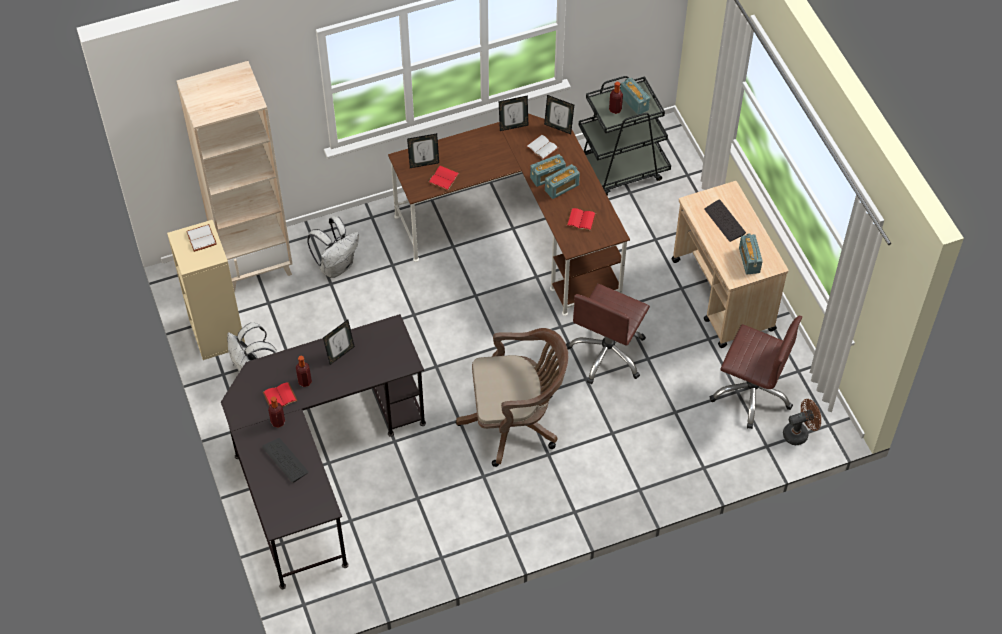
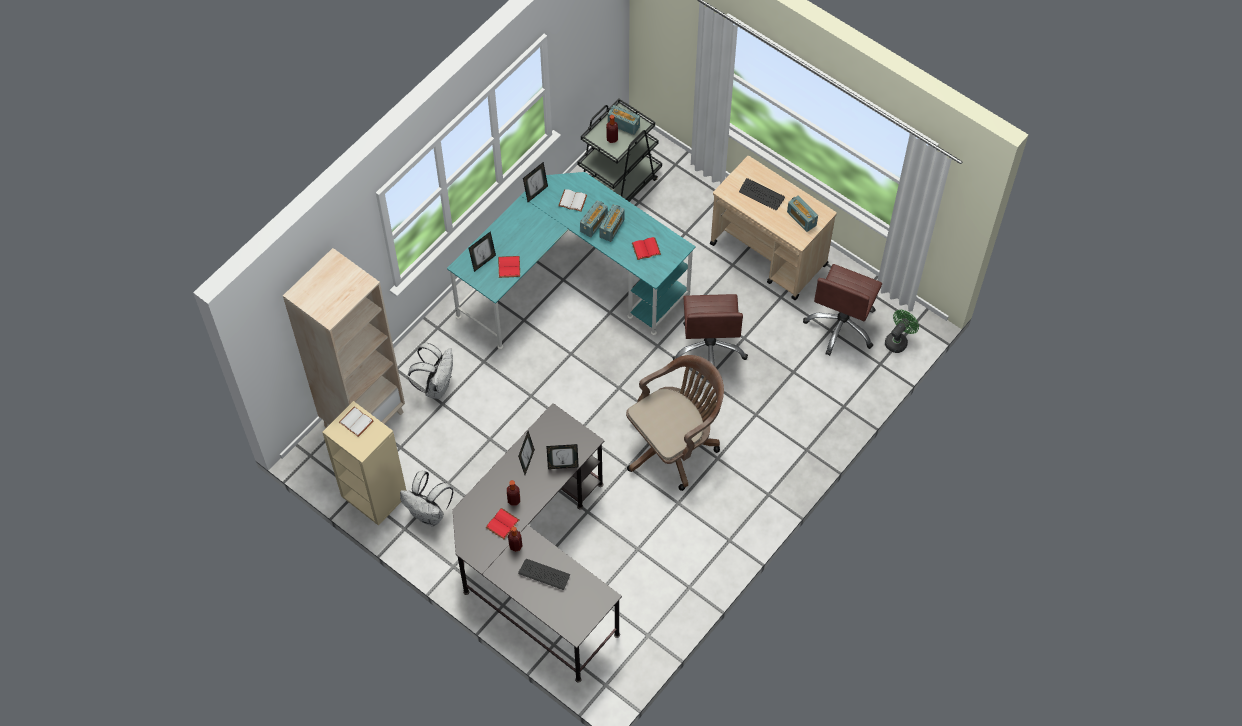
camera: 30 degrees left, 5 degrees up
brown desk [388,113,630,316] -> turquoise desk [447,172,696,349]
picture frame [544,95,574,134] -> picture frame moved to [546,444,579,469]
brown office chair [710,316,802,429] -> brown office chair turned 120 degrees clockwise [803,264,882,356]
brown fan [783,399,821,445] -> green fan [885,310,919,353]

